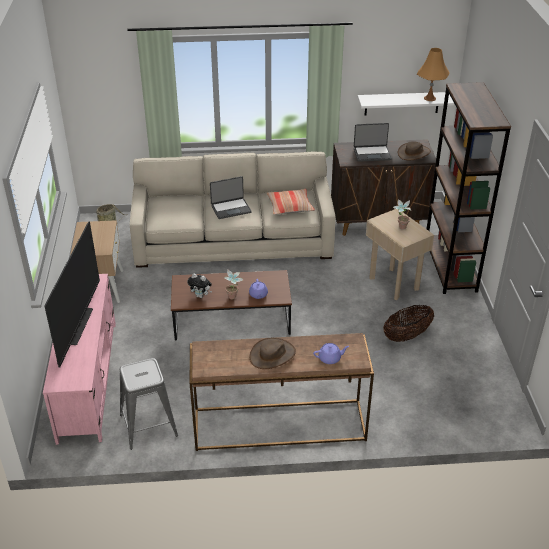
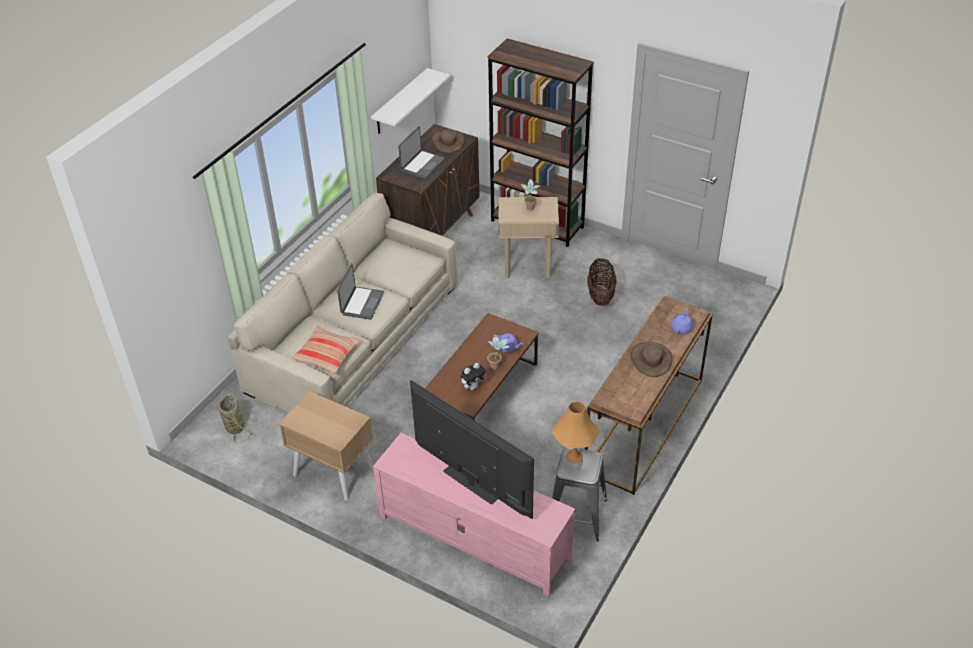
camera: 55 degrees left, 5 degrees up
pillow [267,189,315,215] -> pillow moved to [291,326,361,374]
orange table lamp [417,48,450,101] -> orange table lamp moved to [552,401,600,463]

